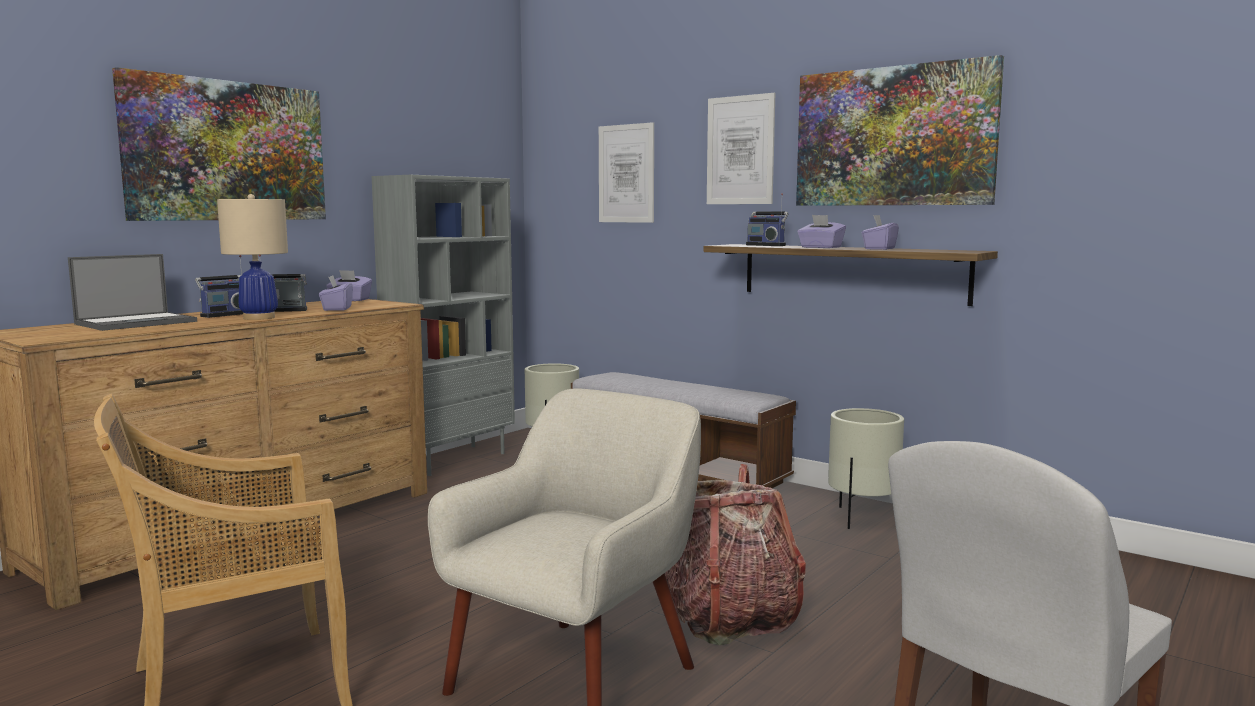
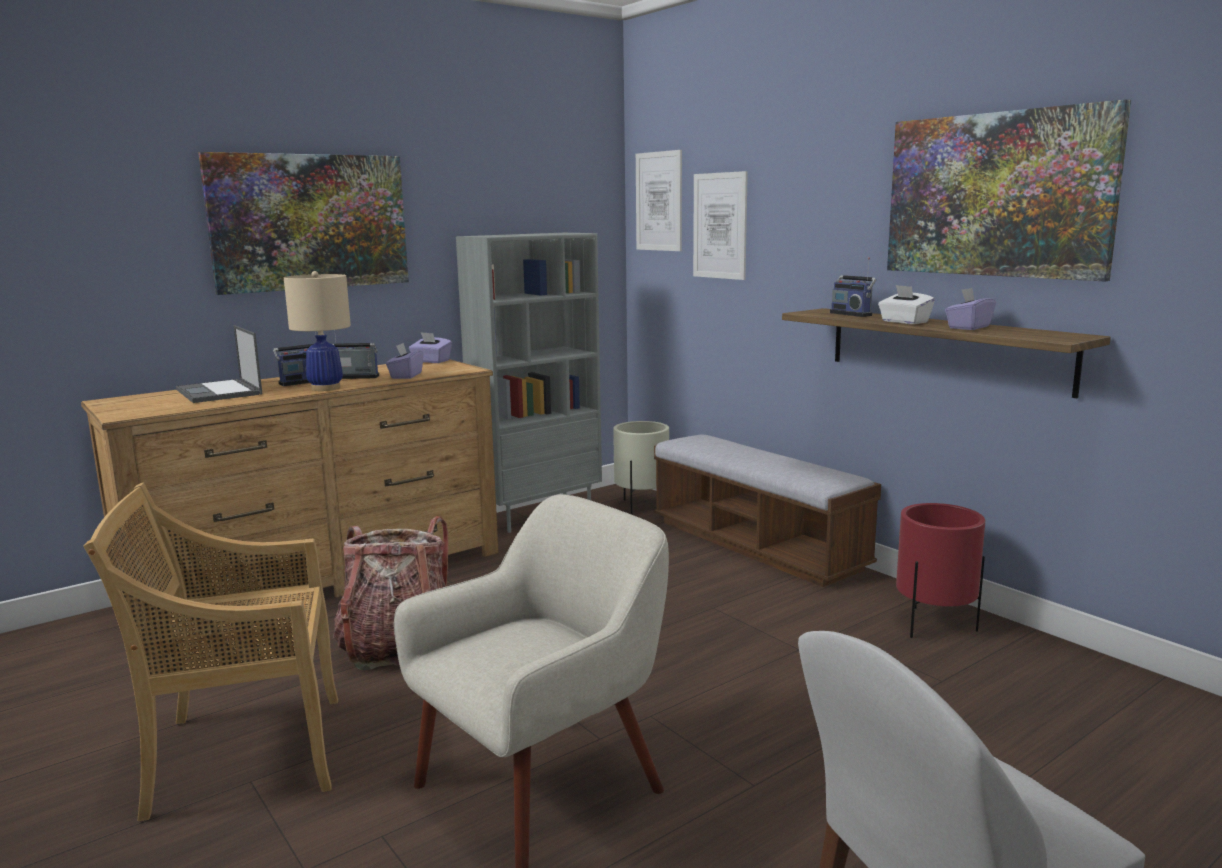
camera: 15 degrees right, 5 degrees up
laptop [68,254,197,331] -> laptop turned 90 degrees clockwise [176,325,262,403]
backpack [652,464,806,645] -> backpack moved to [333,516,448,670]
picture [707,93,775,204] -> picture moved to [636,150,682,251]
purple tissue box [797,215,846,248] -> white tissue box [878,285,935,324]
beige planter [828,408,904,529] -> red planter [896,503,985,638]

